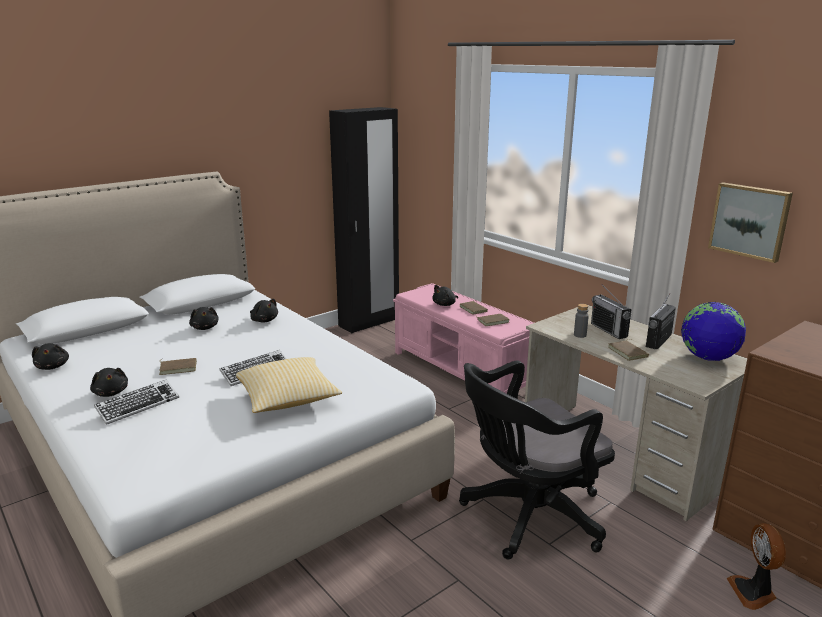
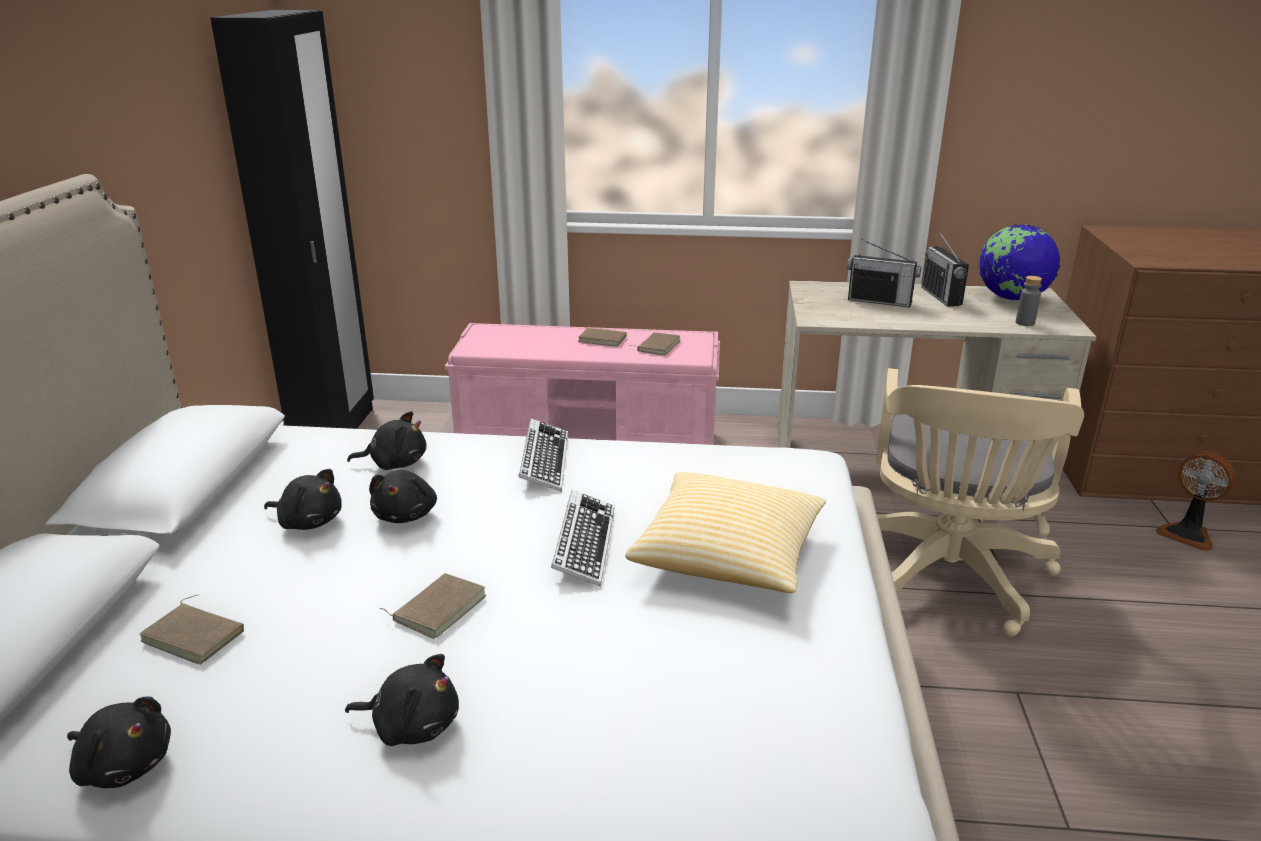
camera: 45 degrees left, 5 degrees up
keyboard [94,379,179,425] -> keyboard moved to [518,419,568,492]
black plush toy [433,285,458,306] -> black plush toy moved to [369,470,437,523]
black office chair [459,360,615,560] -> beige office chair [876,368,1084,637]
grey bottle [574,304,589,338] -> grey bottle moved to [1016,276,1042,326]
brown book [608,339,649,361] -> brown book moved to [139,594,244,665]
picture [708,182,793,263] -> none

